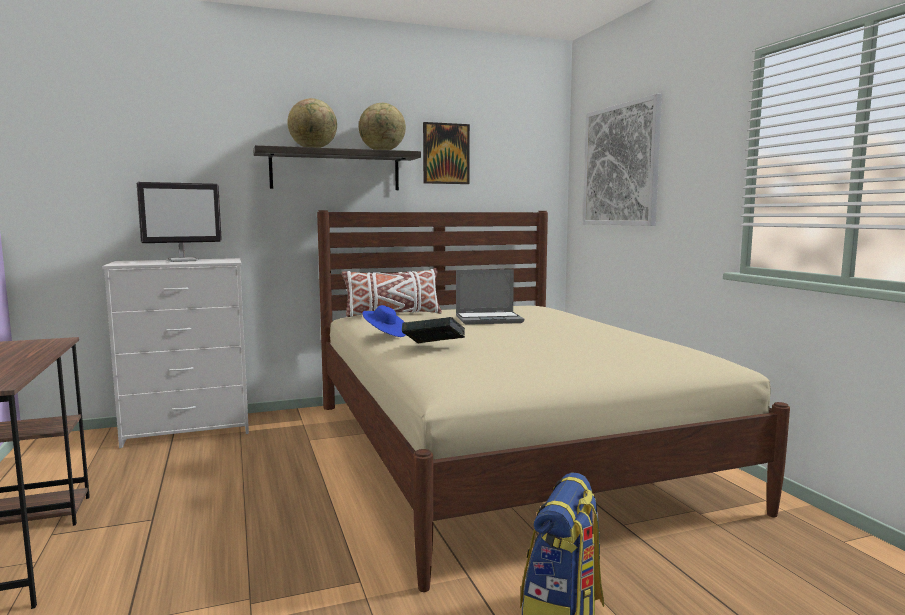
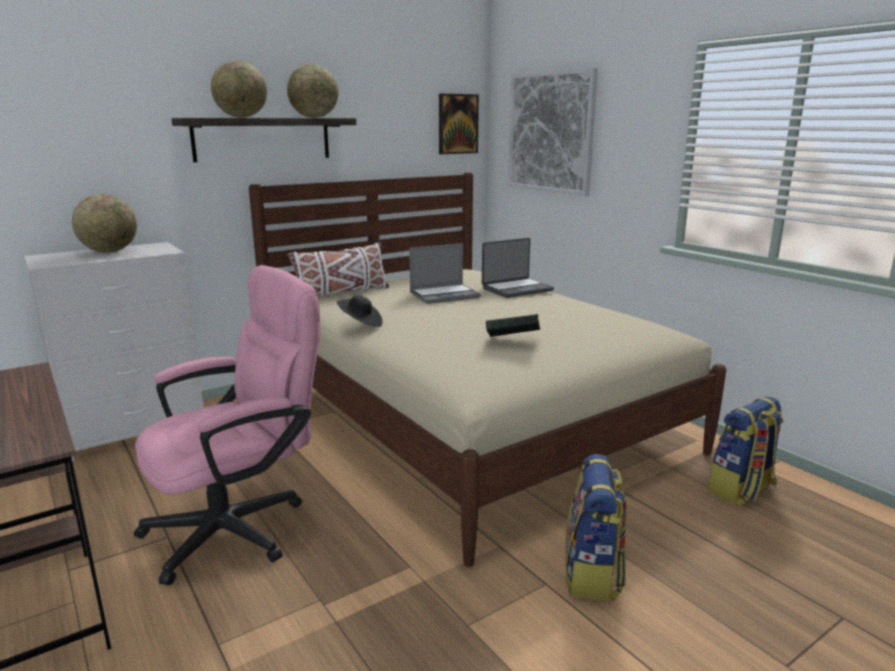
camera: 15 degrees left, 10 degrees up
monitor [137,182,222,262] -> globe [72,194,137,253]
blue hat [362,305,405,337] -> black hat [337,295,383,327]
book [402,317,465,343] -> book moved to [486,314,540,337]
picture [423,122,470,184] -> picture moved to [439,94,479,154]
none -> pink office chair [134,265,320,585]
none -> laptop [482,238,554,298]
none -> backpack [708,396,784,506]

